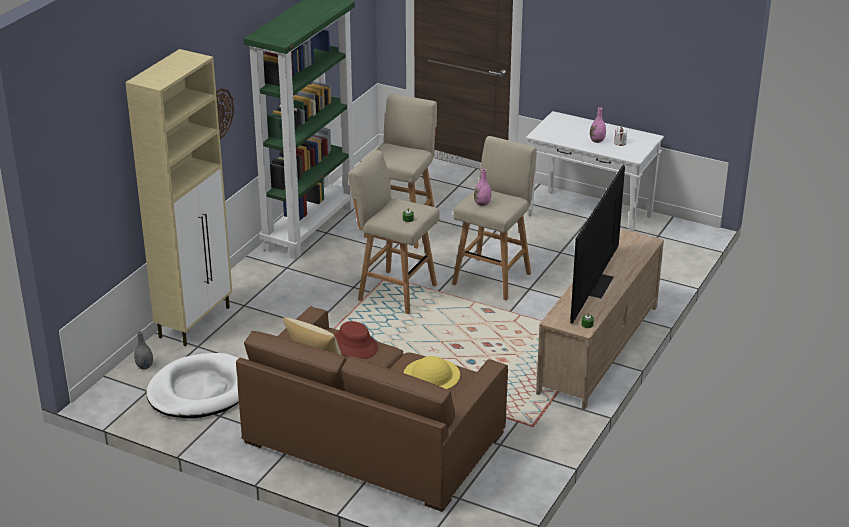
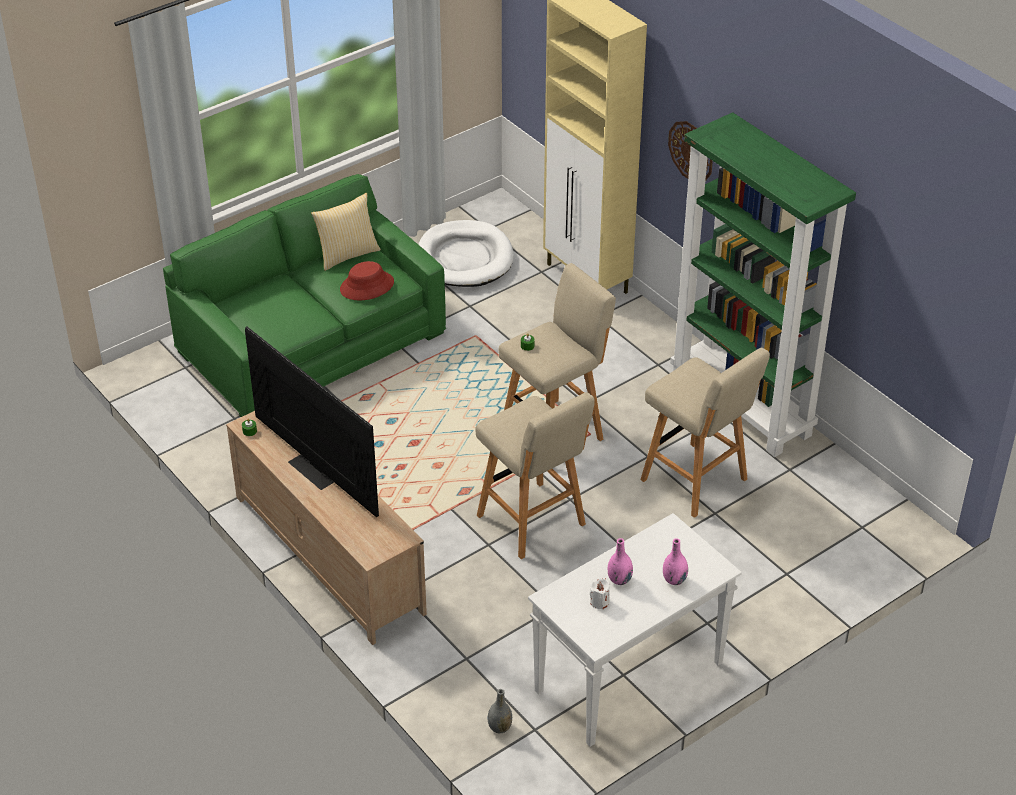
camera: 115 degrees right, 10 degrees up
grey vase [134,331,153,370] -> grey vase moved to [487,689,512,733]
brown sofa [236,306,508,512] -> green sofa [163,174,446,417]
yellow hat [404,356,460,390] -> none
pink vase [474,169,491,206] -> pink vase moved to [663,538,688,585]

